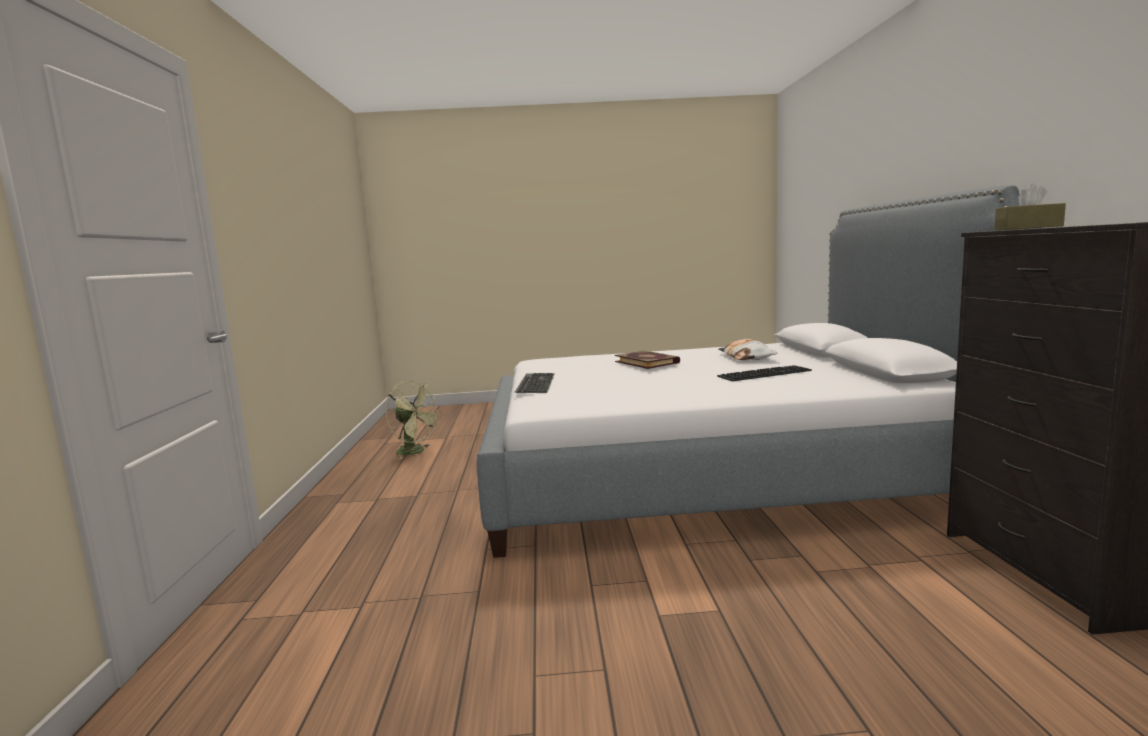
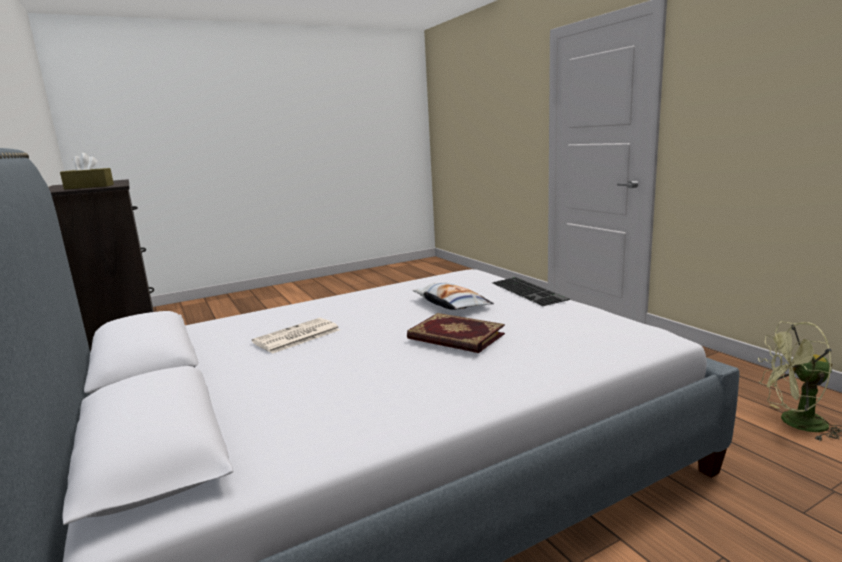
camera: 155 degrees right, 5 degrees up
keyboard [717,365,812,381] -> newspaper [252,318,340,354]
pillow [718,339,778,360] -> pillow moved to [413,283,494,310]

